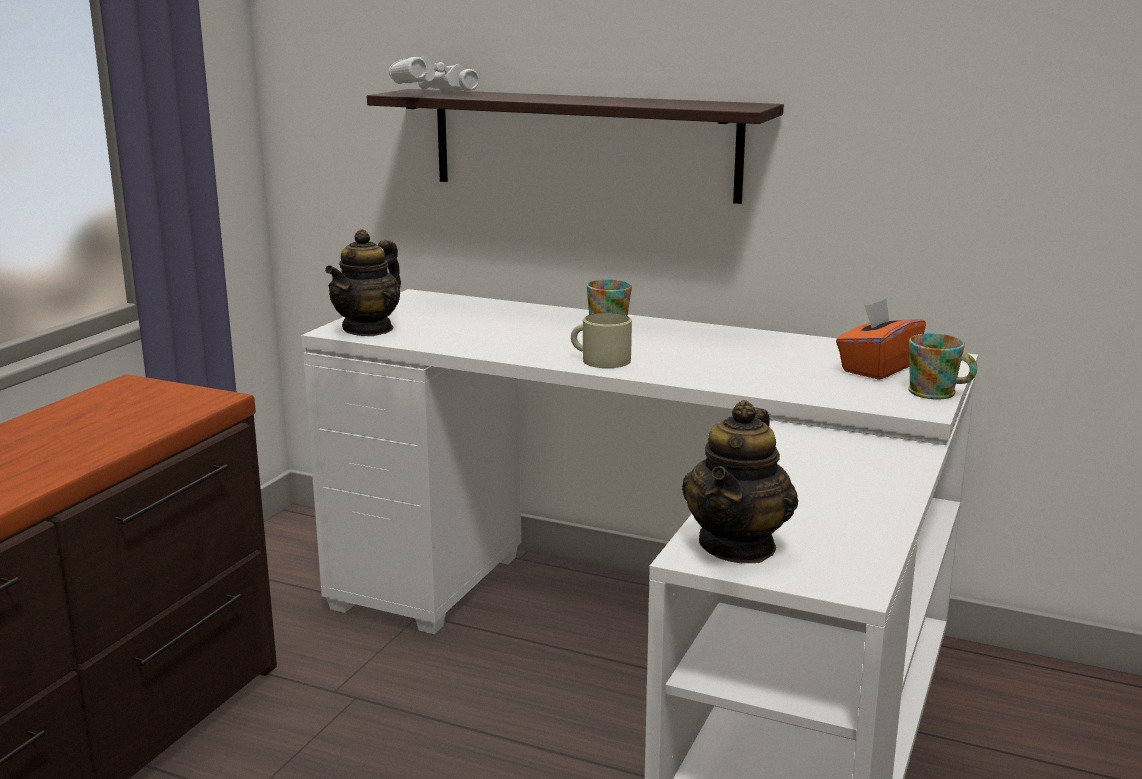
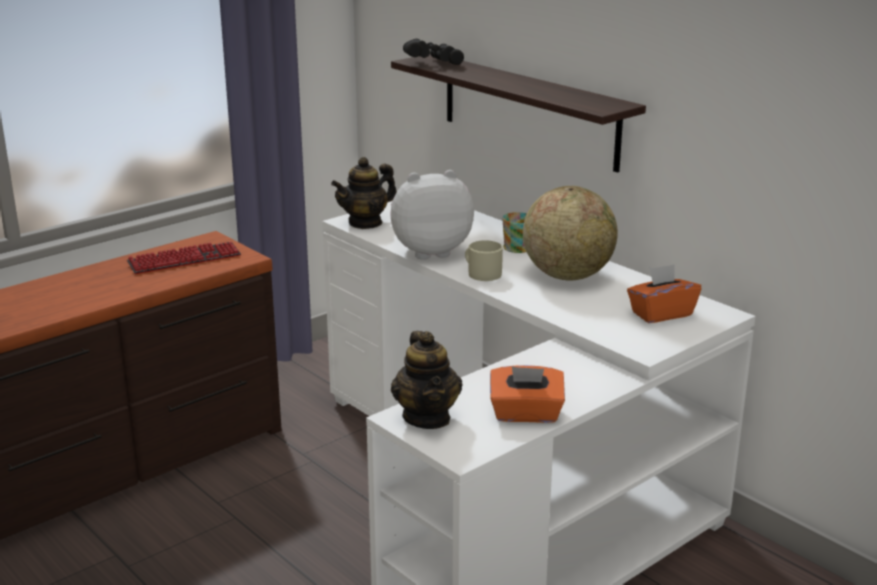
camera: 25 degrees right, 5 degrees up
white binoculars [389,56,479,92] -> black binoculars [403,39,464,65]
teapot [682,400,798,563] -> teapot turned 60 degrees counterclockwise [391,331,463,429]
mug [908,333,977,399] -> none
none -> keyboard [127,242,241,274]
none -> plush toy [390,170,474,259]
none -> orange tissue box [490,365,565,423]
none -> globe [523,186,618,281]

